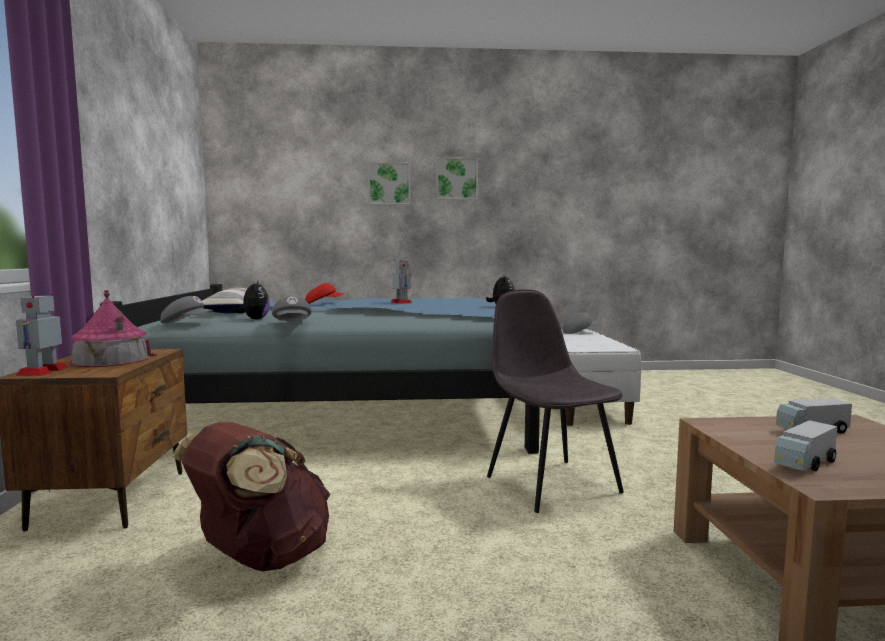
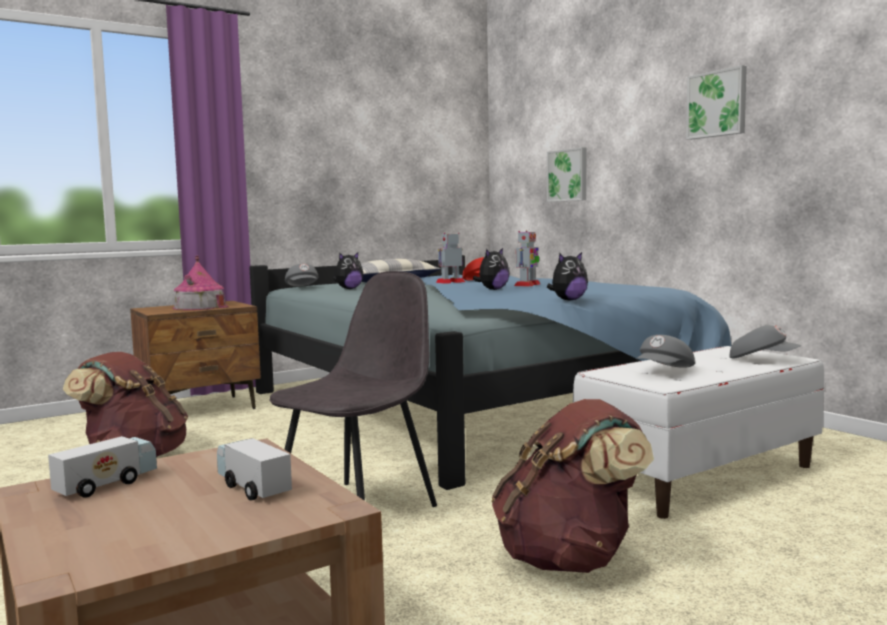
camera: 60 degrees right, 0 degrees up
toy robot [16,294,69,376] -> toy robot moved to [436,232,465,284]
grey cap [272,296,311,321] -> grey cap moved to [636,335,695,368]
picture [368,162,410,205] -> picture moved to [547,147,586,202]
toy truck [774,420,837,471] -> toy truck turned 105 degrees clockwise [48,436,157,498]
none -> plush toy [473,248,509,290]
none -> brown backpack [491,399,654,573]

